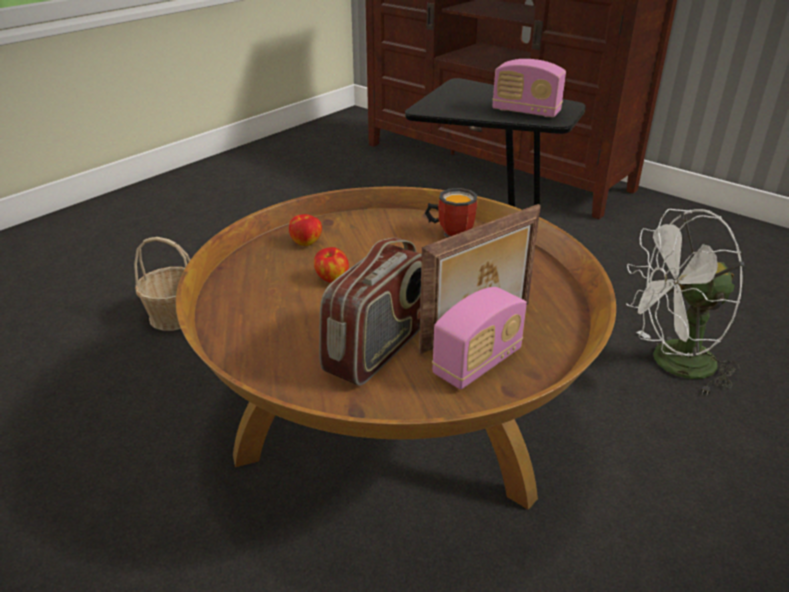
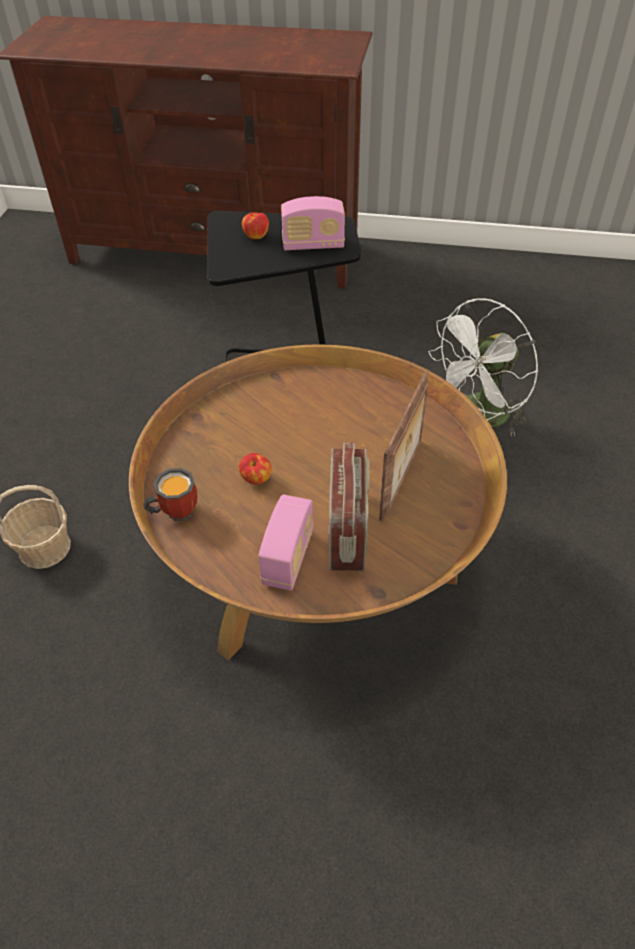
camera: 30 degrees left, 15 degrees up
apple [289,214,322,246] -> apple moved to [242,213,269,239]
mug [425,188,477,238] -> mug moved to [143,468,197,521]
radio [432,287,527,390] -> radio moved to [258,494,314,591]

